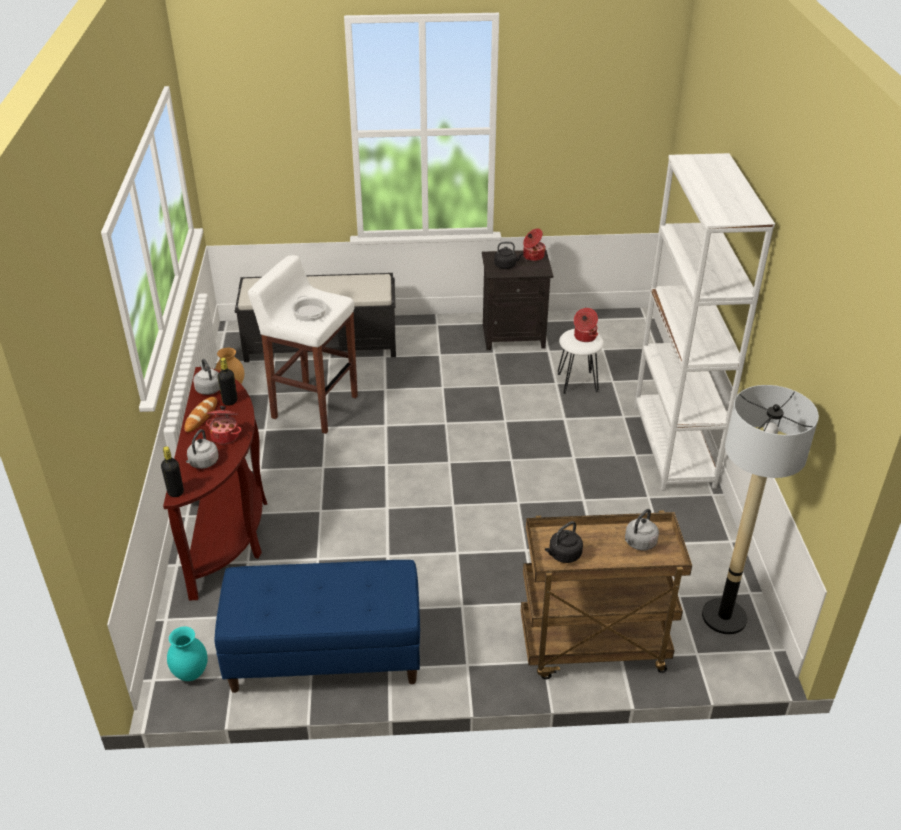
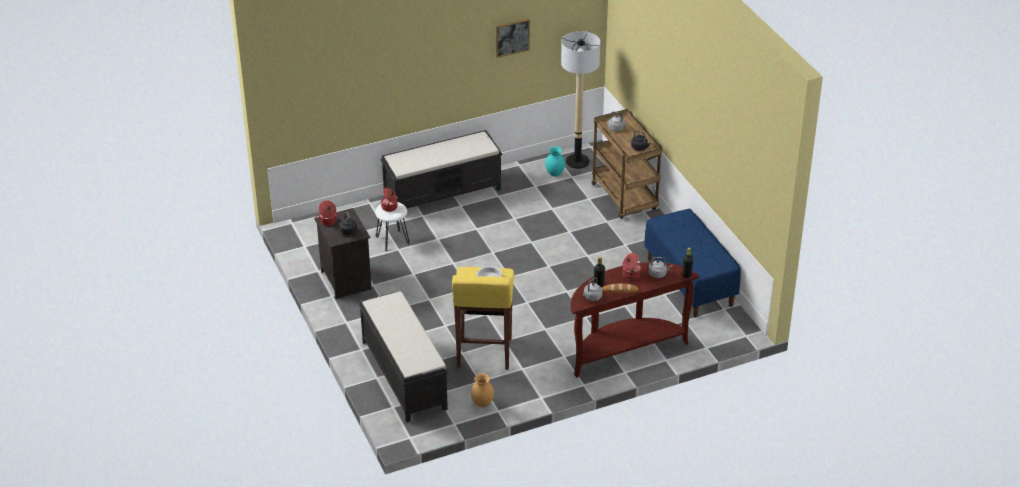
camera: 110 degrees left, 0 degrees up
turquoise vase [167,626,207,681] -> turquoise vase moved to [545,147,565,176]
white stool [248,255,358,434] -> yellow stool [452,267,514,370]
white bookcase [634,153,775,491] -> black bench [381,130,502,208]
none -> picture [496,19,530,58]

